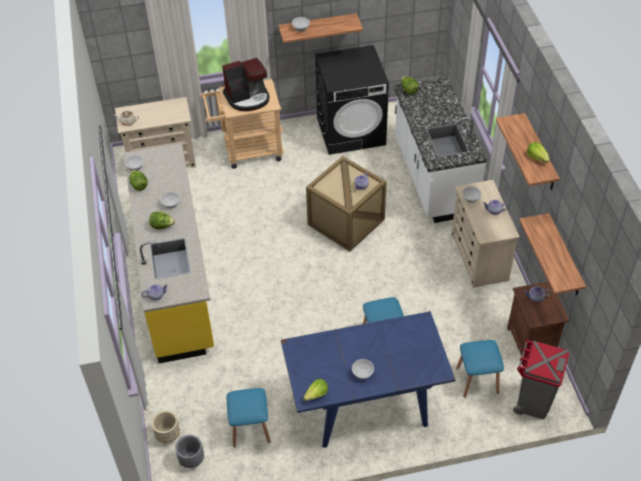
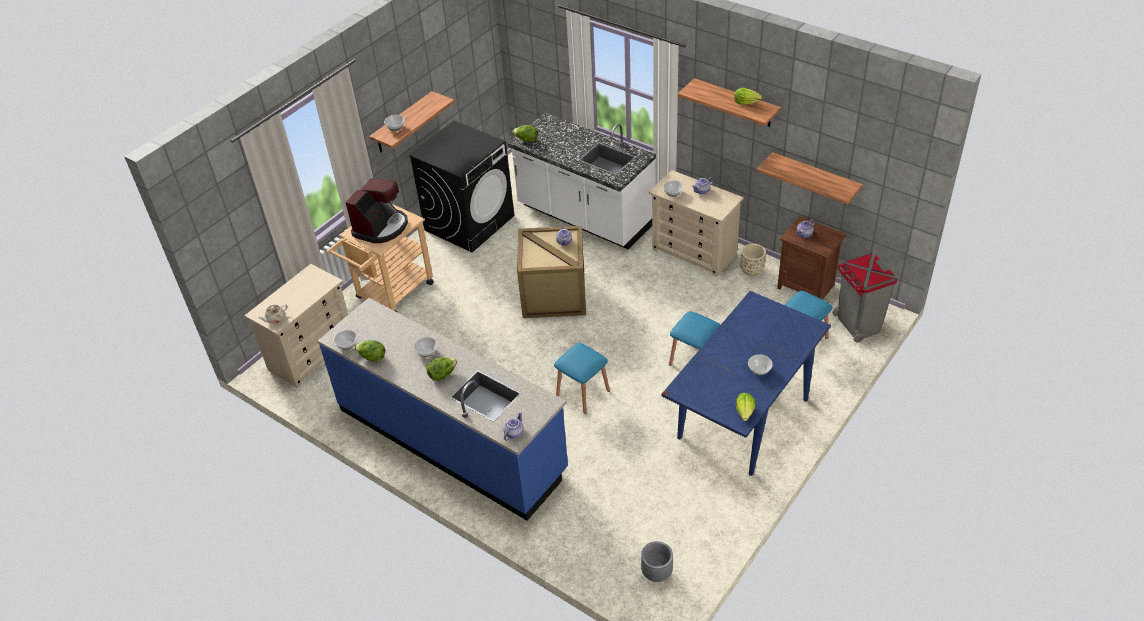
camera: 40 degrees left, 5 degrees down
yellow counter [124,143,214,363] -> blue counter [318,298,568,521]
beige planter [151,410,180,443] -> beige planter moved to [740,244,766,276]
blue stool [227,388,270,447] -> blue stool moved to [554,343,610,414]

